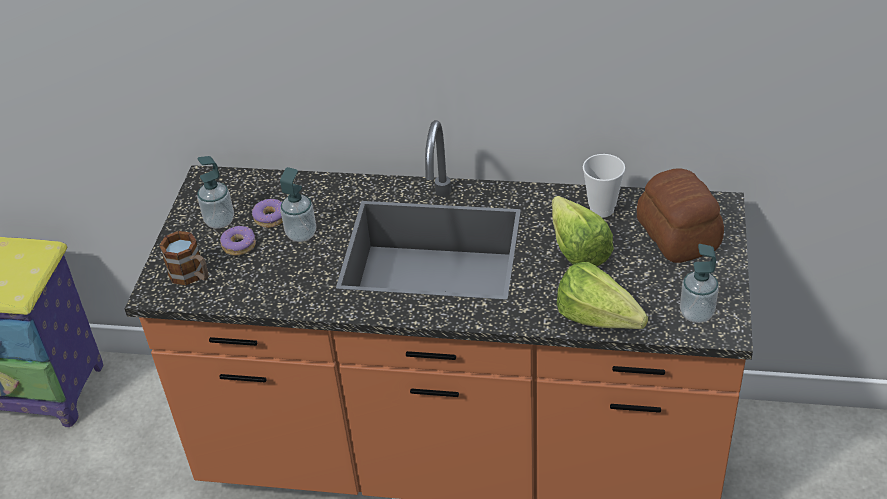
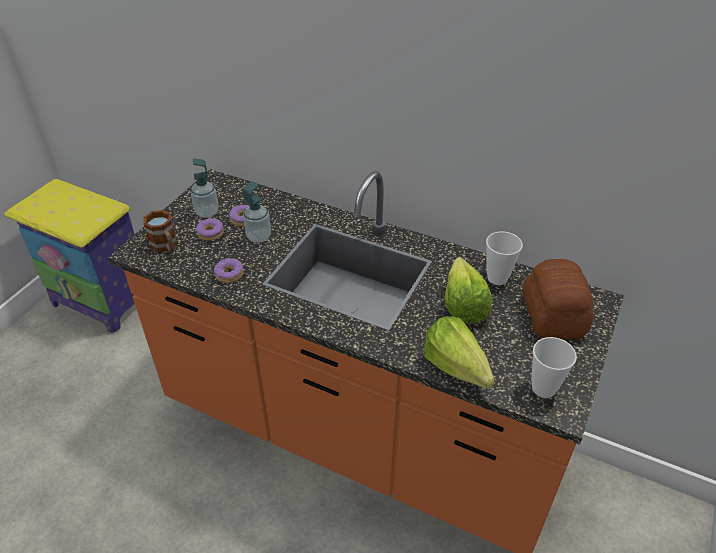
camera: 15 degrees right, 0 degrees up
soap dispenser [680,244,719,323] -> cup [531,337,577,398]
none -> donut [214,258,244,283]

